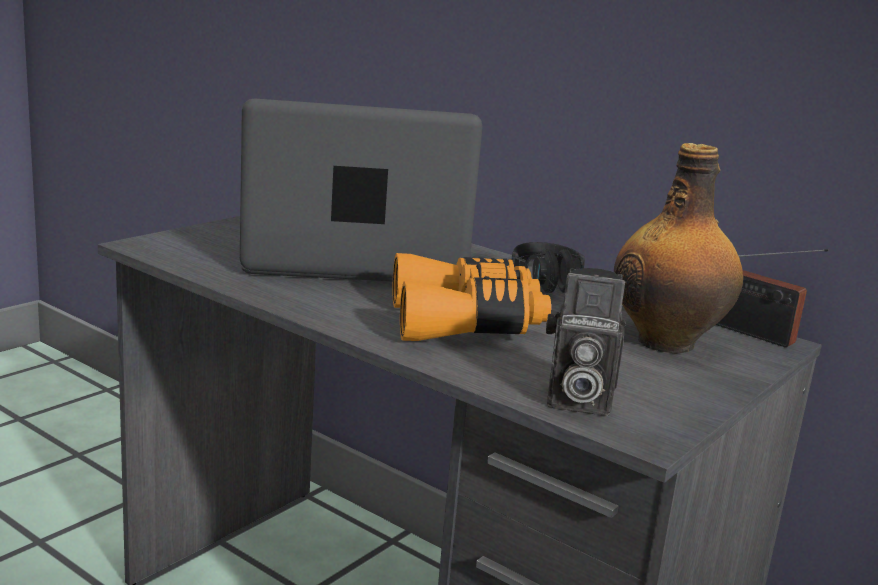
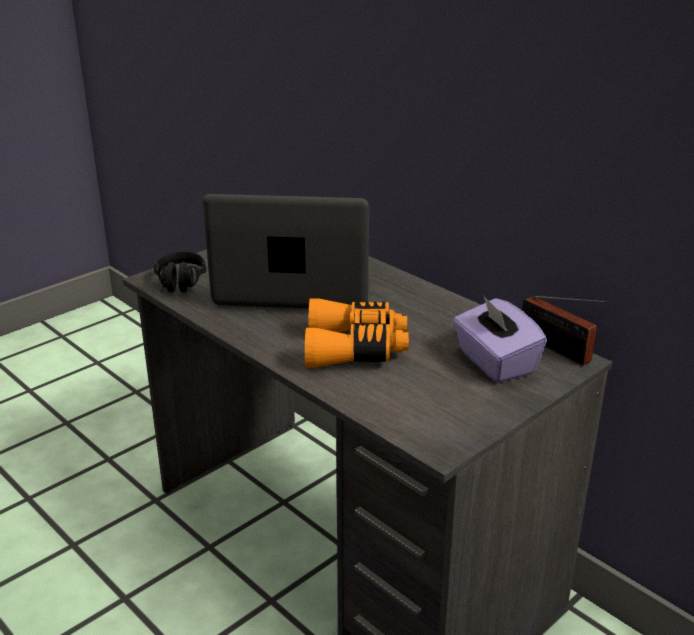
camera: 10 degrees right, 10 degrees up
black headphones [512,242,585,293] -> black headphones moved to [154,252,206,293]
camera [546,268,626,416] -> none
bottle [614,143,743,354] -> purple tissue box [453,295,547,383]

